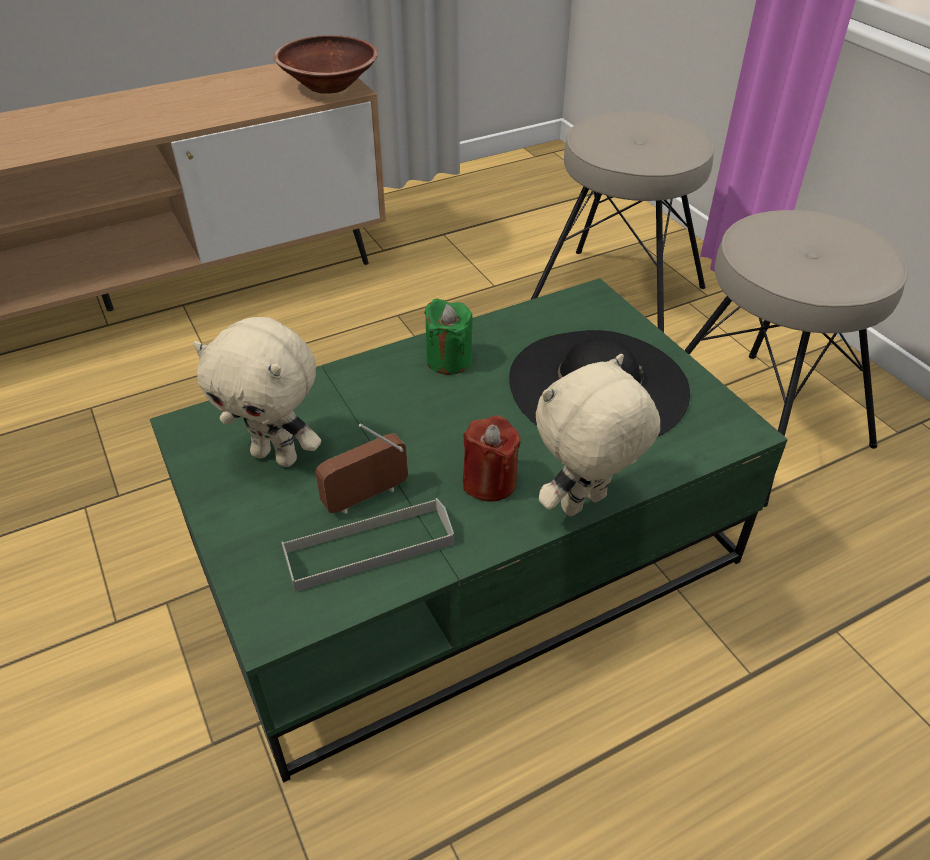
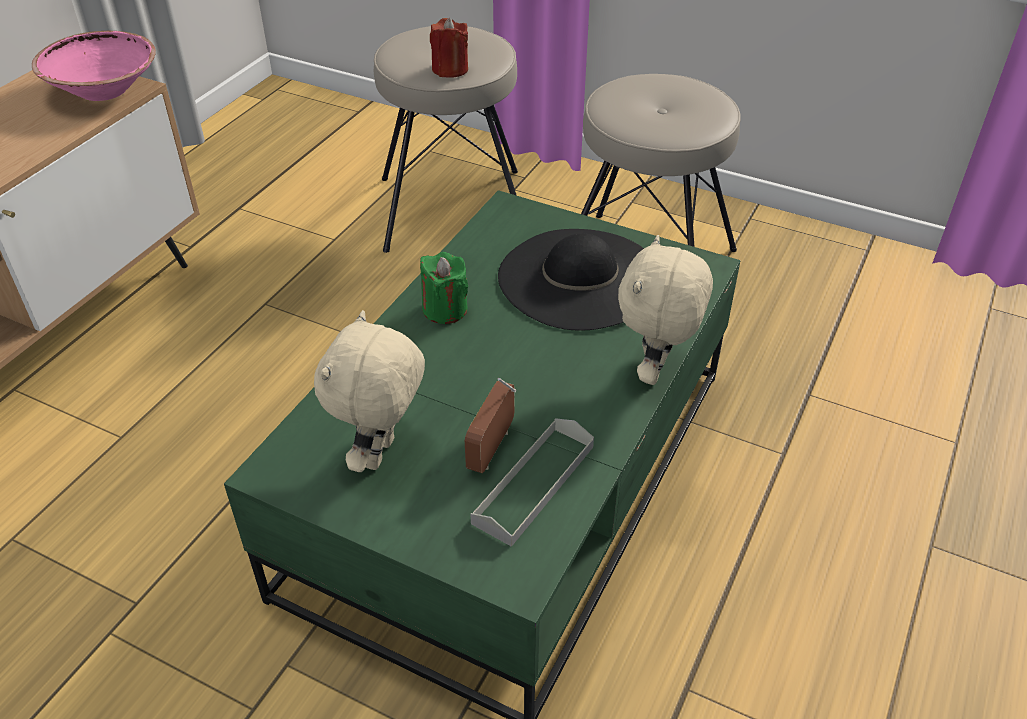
camera: 35 degrees left, 0 degrees up
beige plush toy [193,317,321,467] -> beige plush toy turned 120 degrees clockwise [314,310,425,472]
brown bowl [273,35,378,94] -> pink bowl [32,31,156,101]
red candle [463,415,521,501] -> red candle moved to [430,18,468,78]

